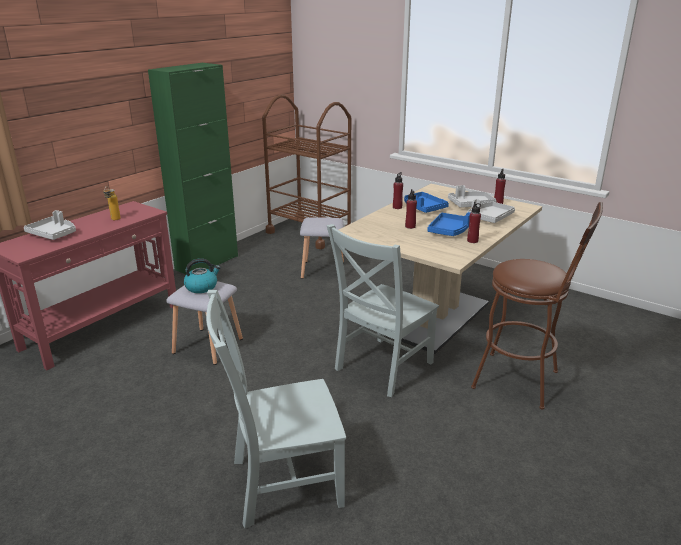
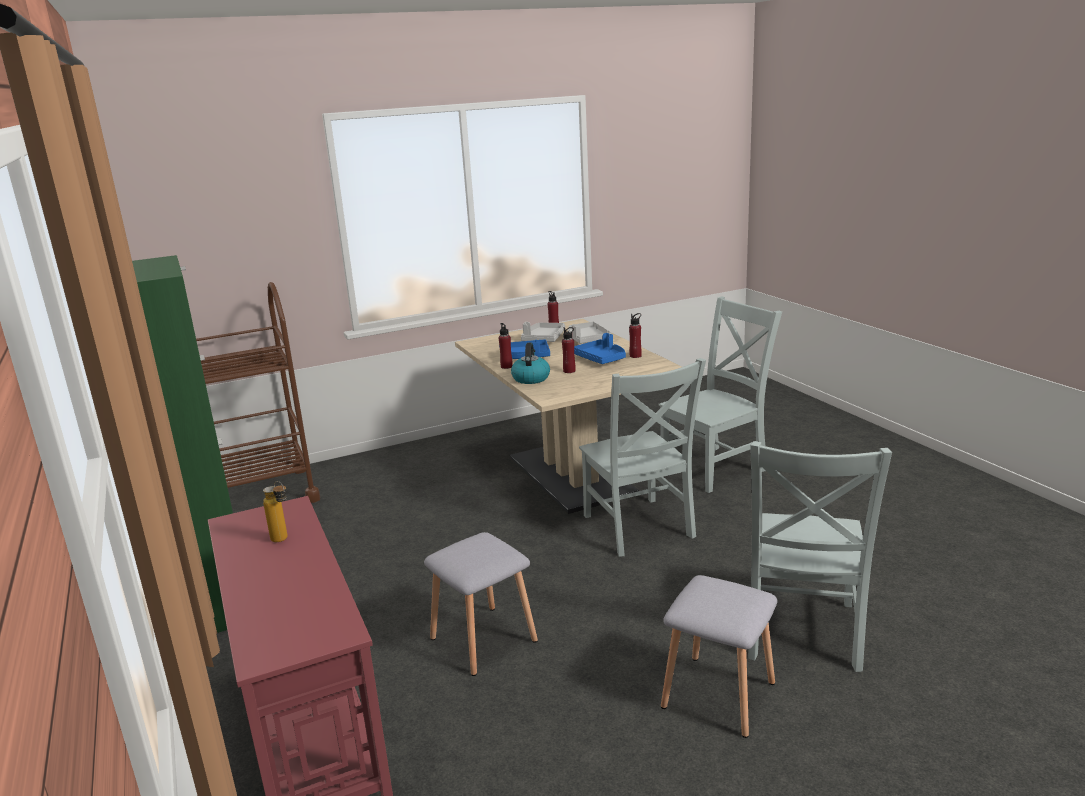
camera: 60 degrees left, 5 degrees down
grey tray [24,210,76,240] -> none
kettle [184,258,221,293] -> kettle moved to [511,342,550,384]
grey stool [300,217,344,279] -> grey stool moved to [661,575,778,738]
brown stool [471,202,603,409] -> grey chair [659,296,782,493]

